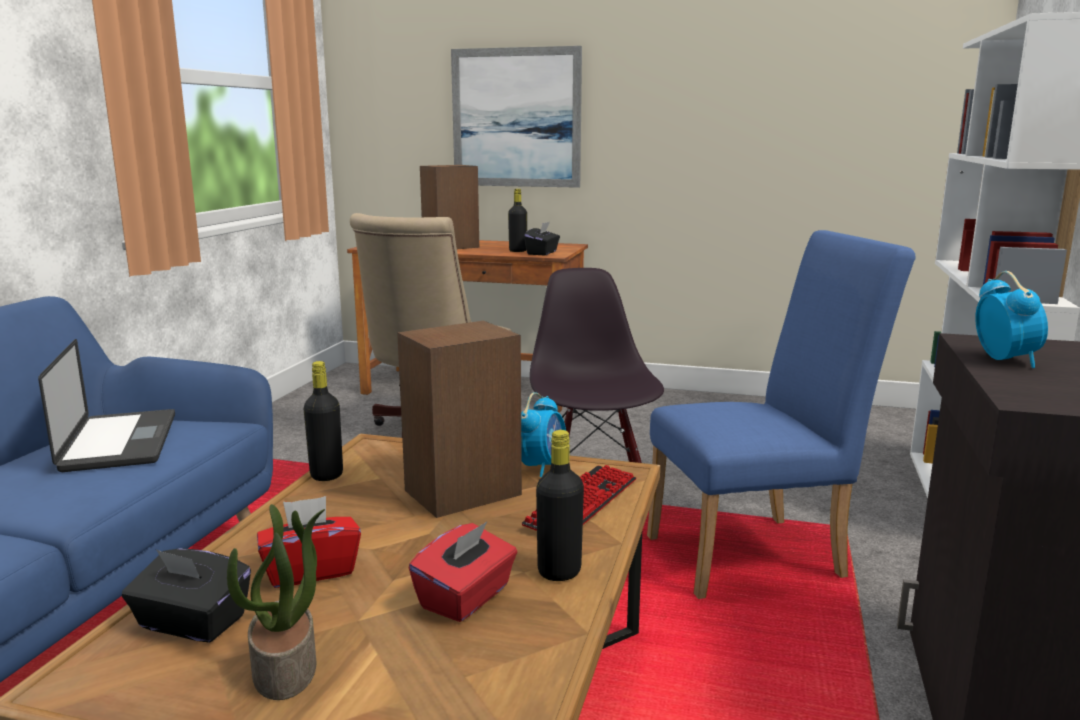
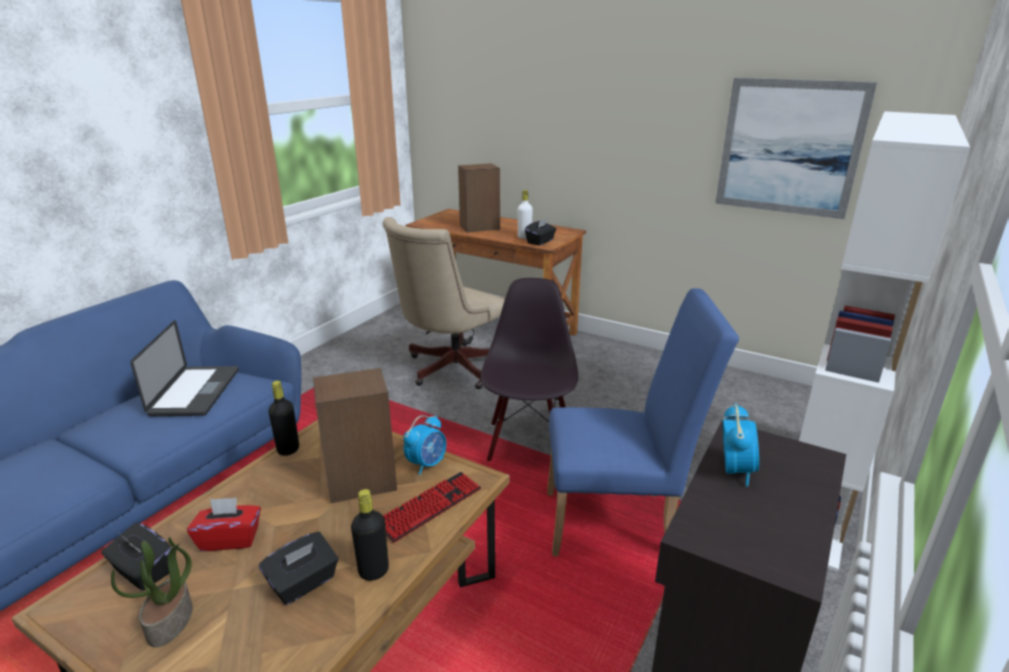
camera: 15 degrees right, 10 degrees up
red tissue box [408,522,517,622] -> black tissue box [259,532,338,605]
picture [451,46,582,188] -> picture moved to [716,78,877,219]
black bottle [508,189,527,252] -> white bottle [518,190,533,239]

